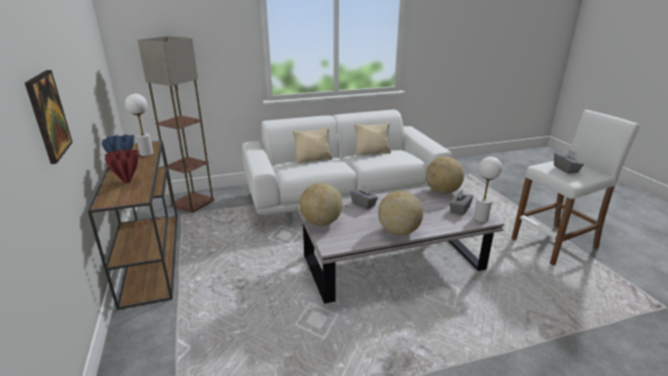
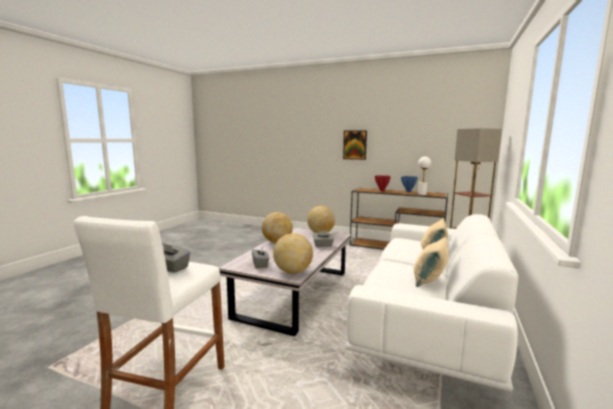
camera: 130 degrees right, 15 degrees down
white table lamp [474,157,502,222] -> none

